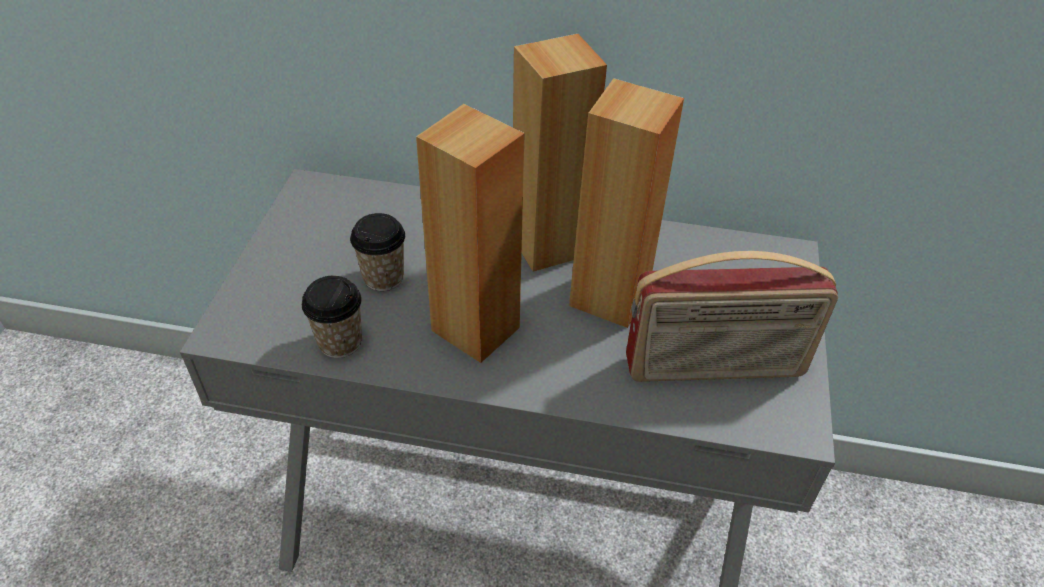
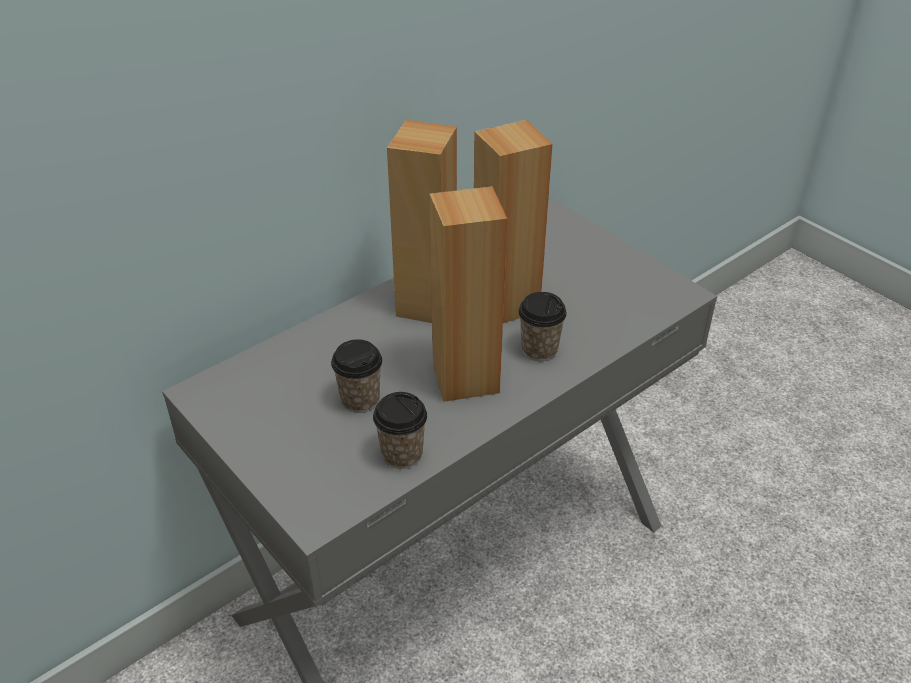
camera: 50 degrees left, 5 degrees down
radio [626,251,838,382] -> none
none -> cup [518,292,567,361]

